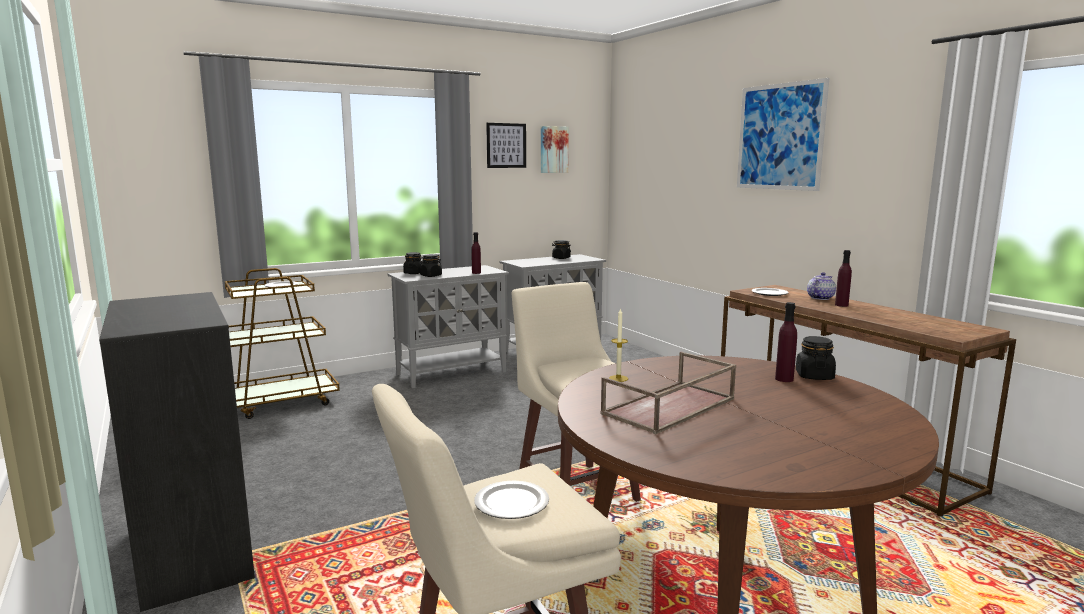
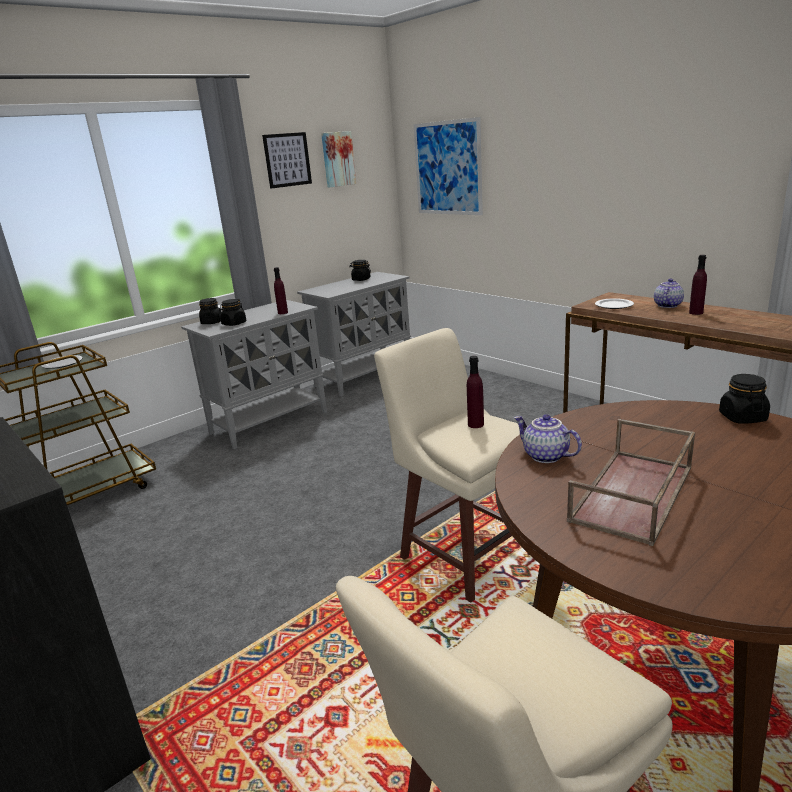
camera: 10 degrees left, 10 degrees up
plate [474,481,549,519] -> none
candle [609,308,628,382] -> teapot [514,414,582,463]
picture [737,78,829,191] -> picture moved to [414,117,483,215]
purple bottle [775,302,797,382] -> purple bottle moved to [467,356,484,428]

